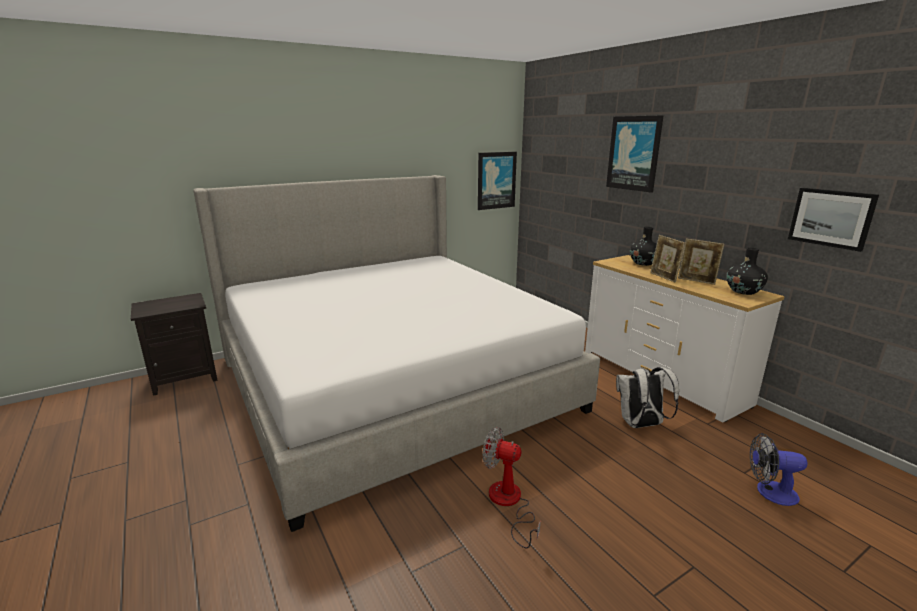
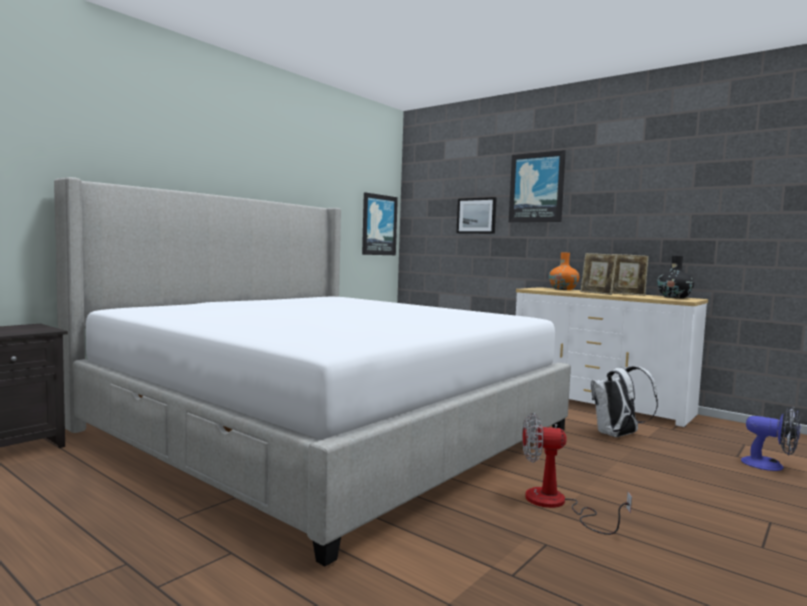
camera: 20 degrees left, 15 degrees down
black vase [630,227,657,266] -> orange vase [549,252,579,290]
fan [750,433,808,506] -> fan turned 135 degrees counterclockwise [741,407,800,471]
picture [788,188,879,252] -> picture moved to [457,197,497,234]

